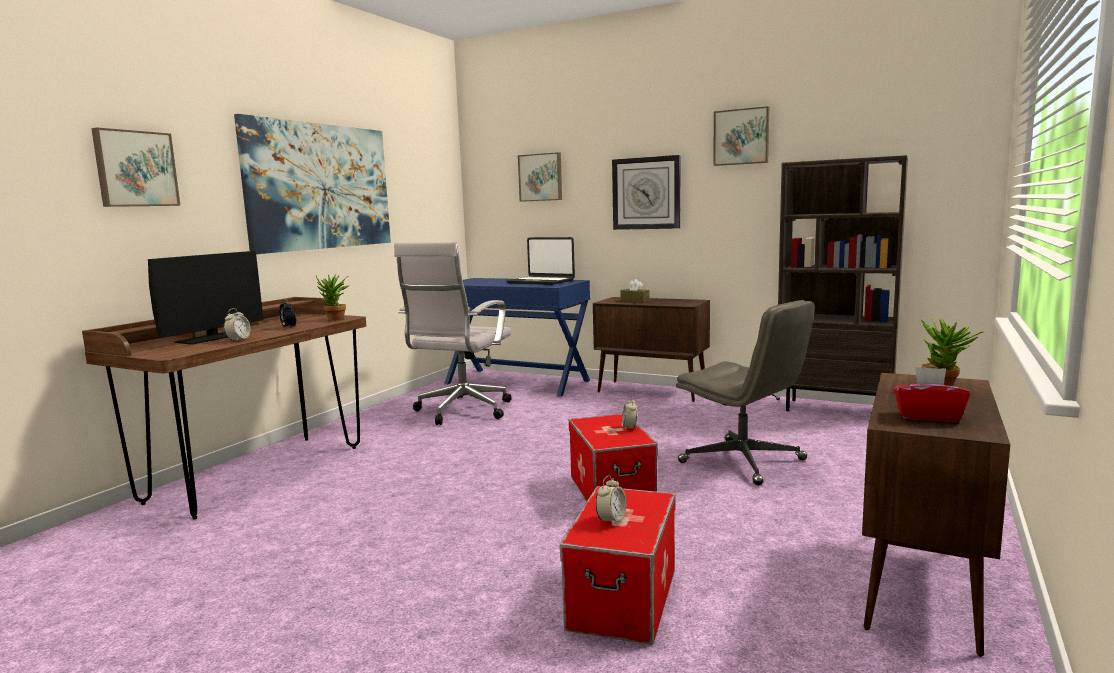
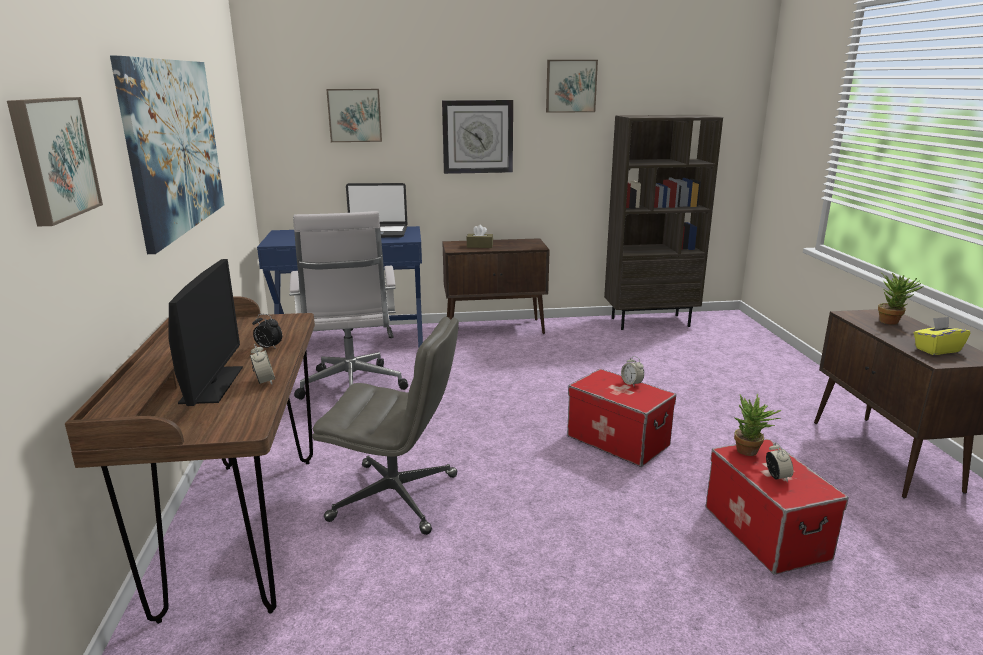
camera: 35 degrees left, 10 degrees up
potted plant [316,274,350,321] -> potted plant moved to [734,394,781,456]
grey office chair [676,300,815,485] -> grey office chair moved to [313,317,459,535]
red tissue box [893,367,970,422] -> yellow tissue box [914,317,970,355]

